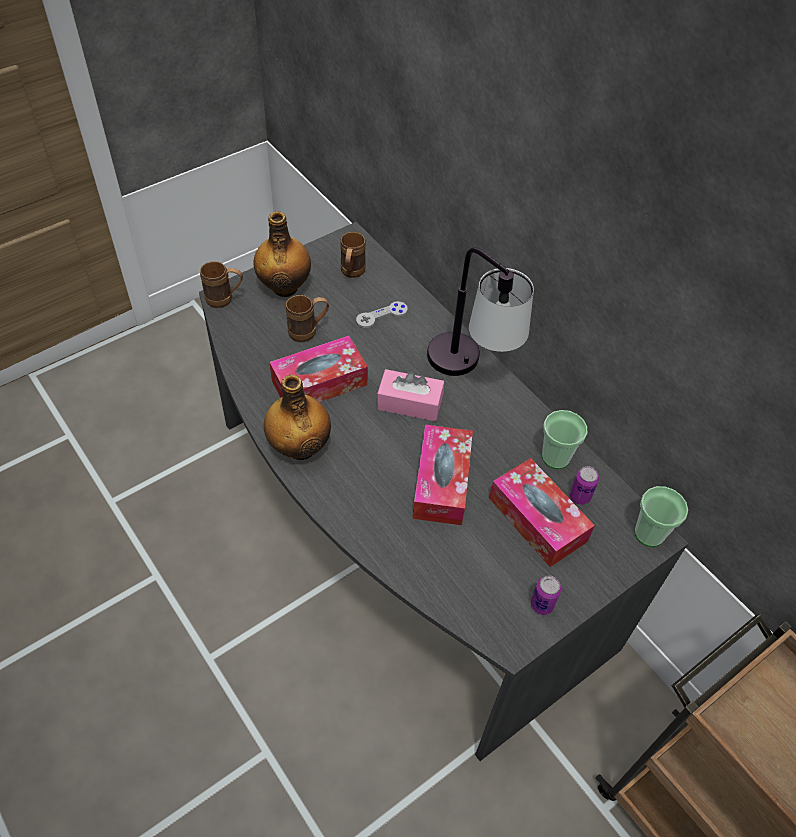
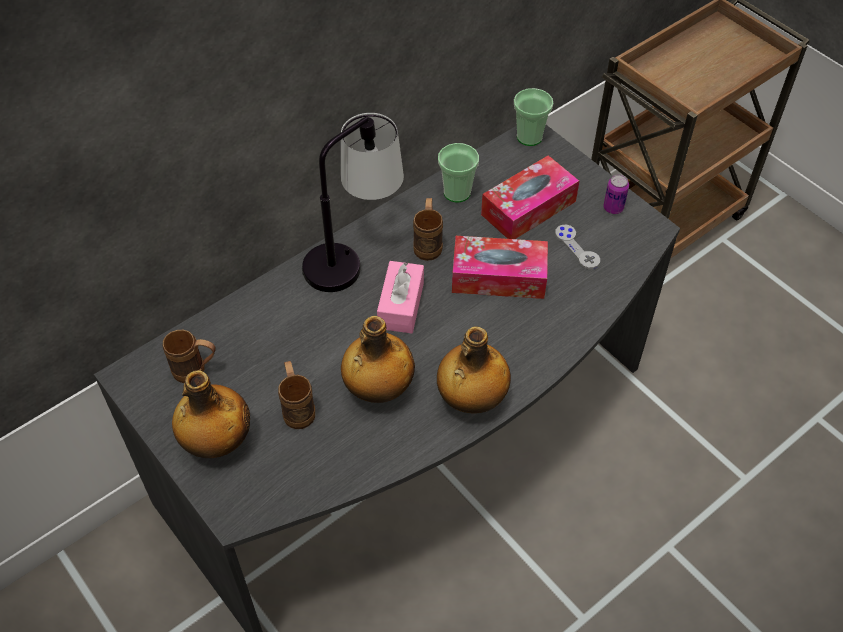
camera: 90 degrees left, 0 degrees up
brown mug [200,261,243,308] -> brown mug moved to [413,198,443,261]
tissue box [270,336,368,402] -> bottle [341,316,415,403]
grey game controller [356,301,408,328] -> grey game controller moved to [555,225,600,269]
can [570,466,599,505] -> none

